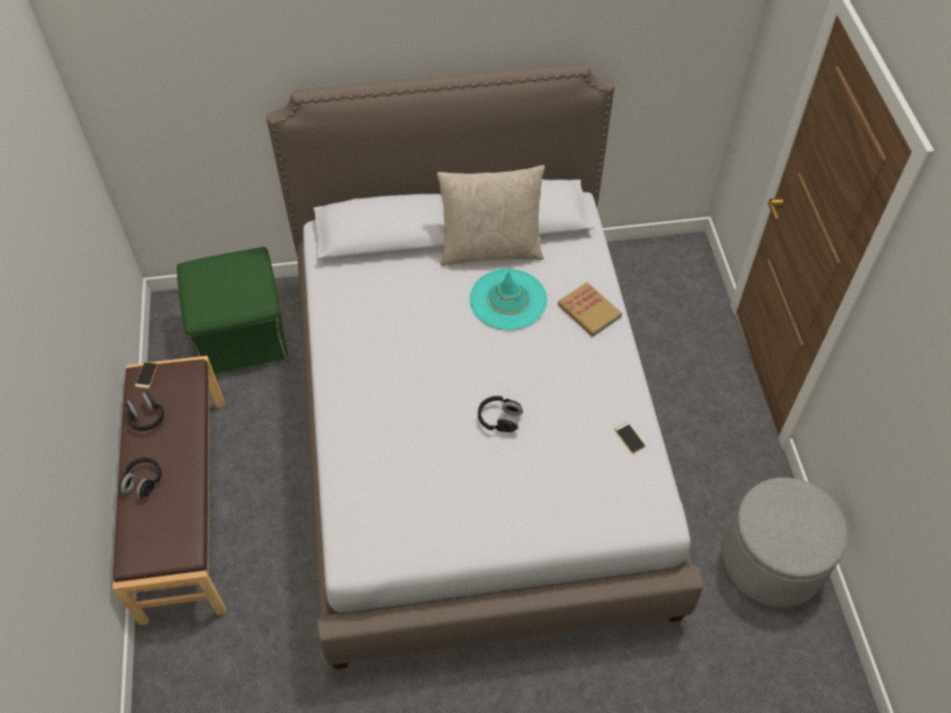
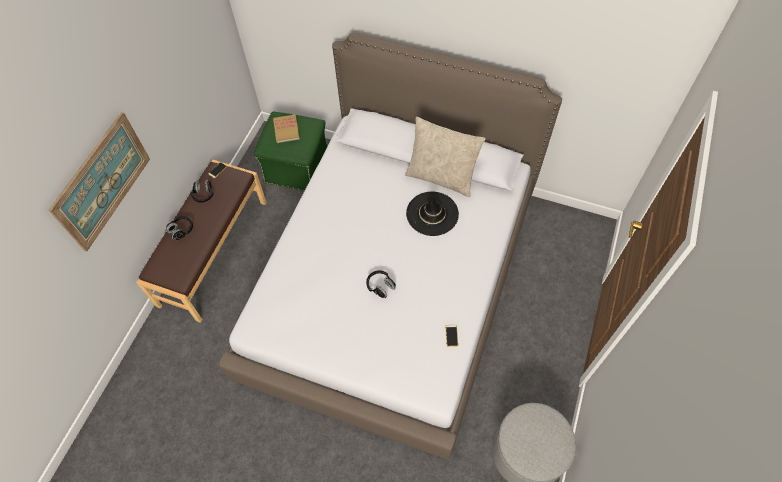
camera: 30 degrees right, 5 degrees up
turquoise hat [470,269,547,330] -> black hat [406,192,459,236]
book [558,282,622,337] -> book moved to [273,114,300,143]
none -> picture [48,112,150,252]

